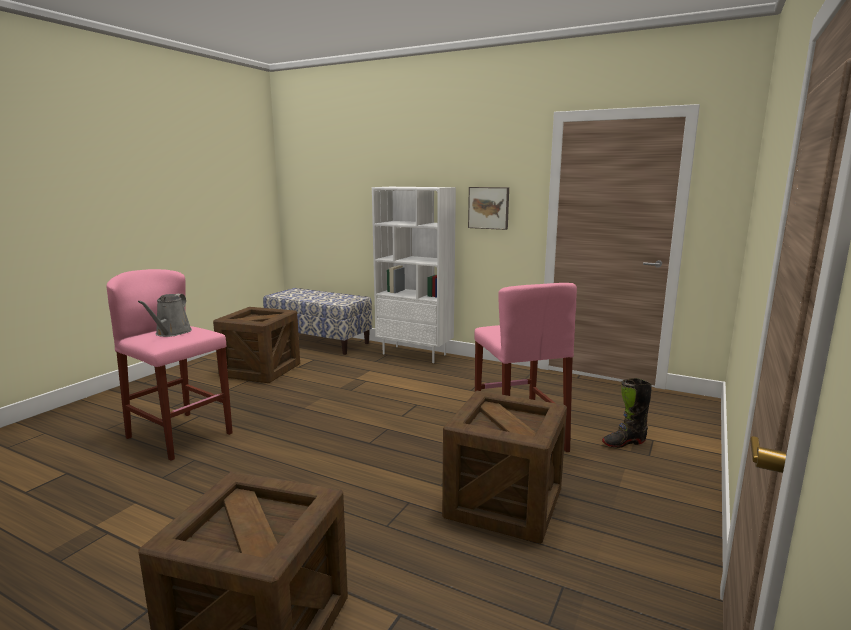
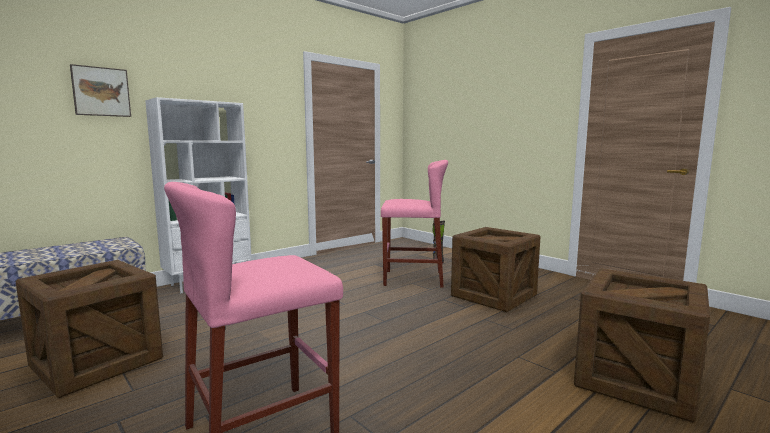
camera: 70 degrees left, 5 degrees down
grey watering can [138,294,192,337] -> none
picture [468,187,509,230] -> picture moved to [70,64,131,117]

